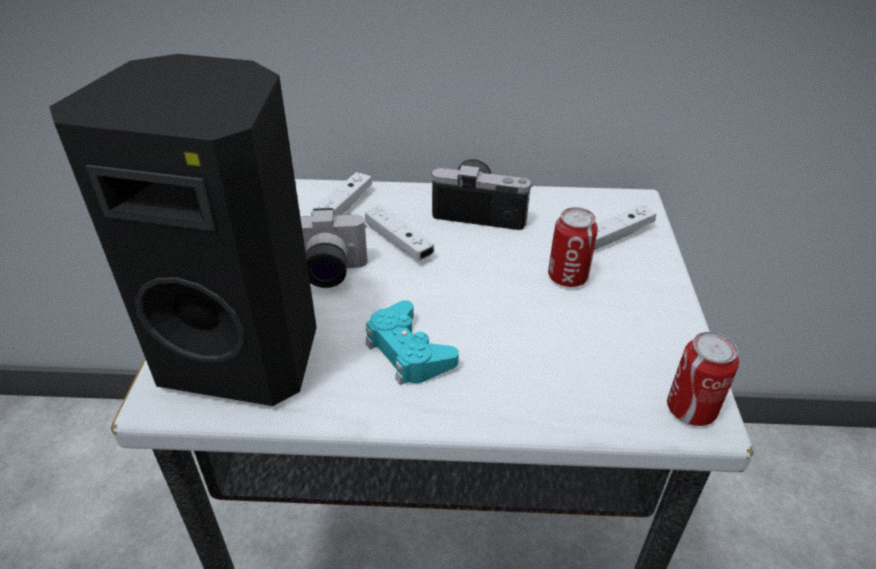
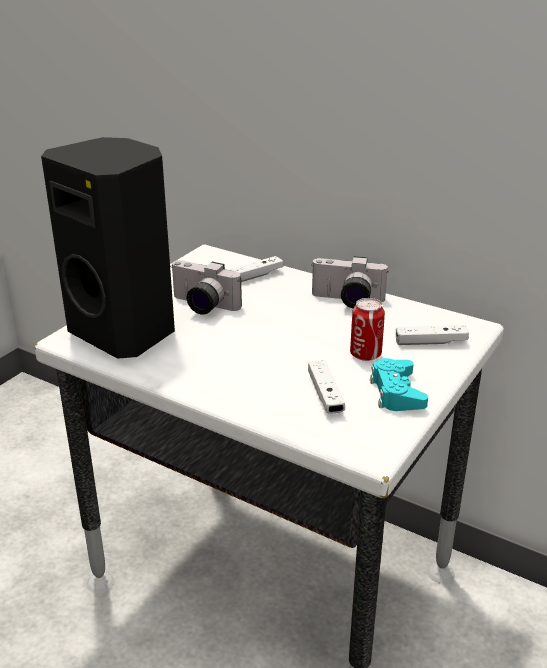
camera: 30 degrees right, 10 degrees down
white game controller [365,206,434,260] -> white game controller moved to [308,361,345,414]
turquoise game controller [366,300,459,385] -> turquoise game controller moved to [370,358,428,411]
camera [431,159,533,230] -> camera turned 150 degrees clockwise [311,256,389,308]
can [667,332,739,426] -> none

